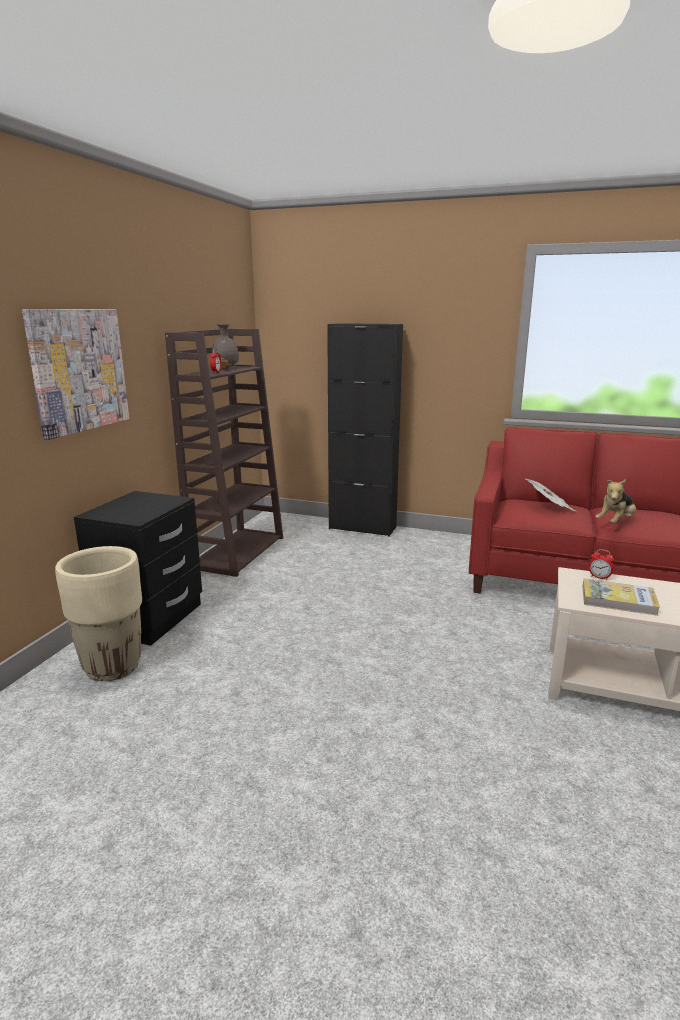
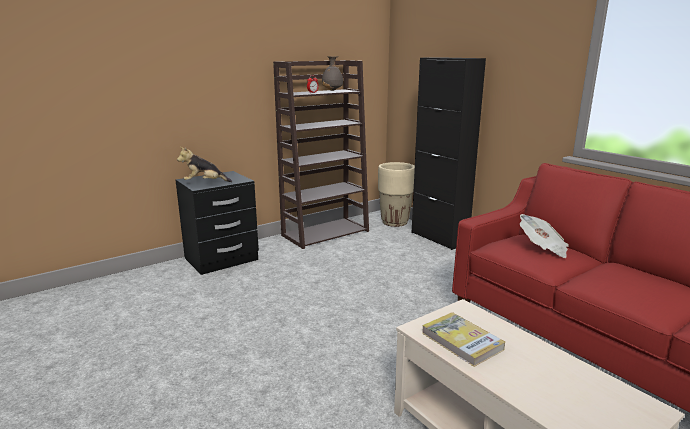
camera: 35 degrees right, 0 degrees up
picture [22,309,129,440] -> none
beige planter [55,546,142,681] -> beige planter moved to [378,162,415,227]
alarm clock [589,549,614,580] -> none
plush toy [595,479,636,524] -> plush toy moved to [177,147,232,182]

